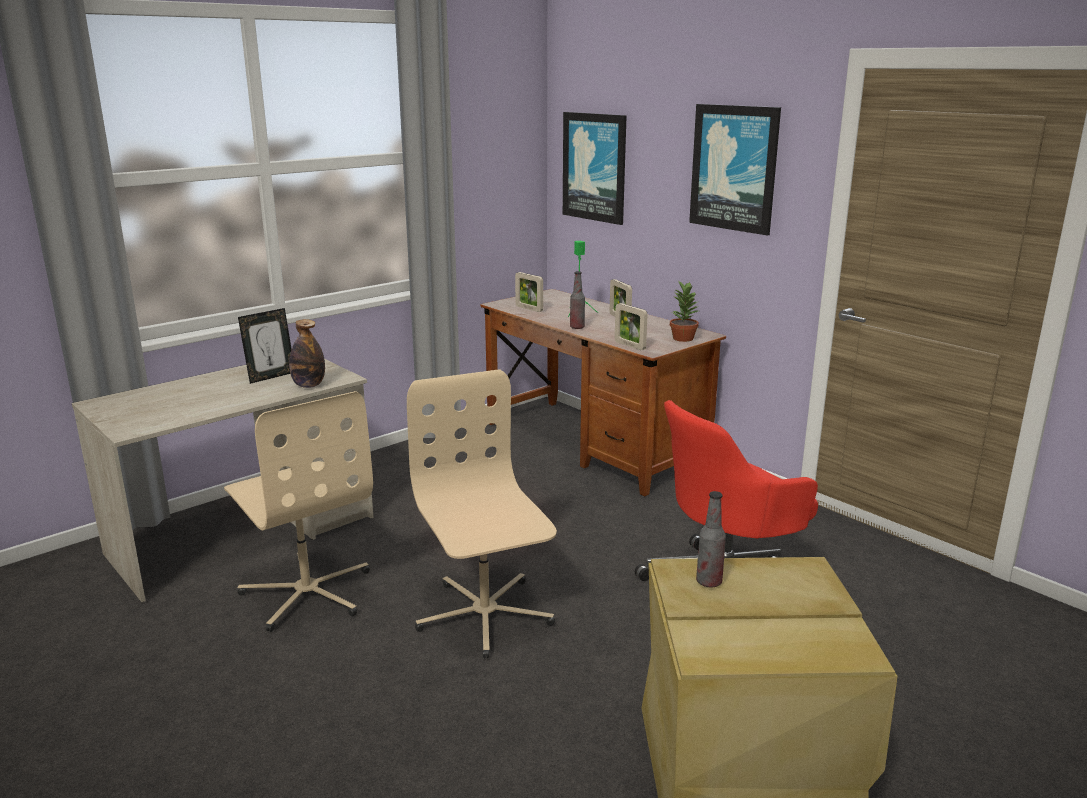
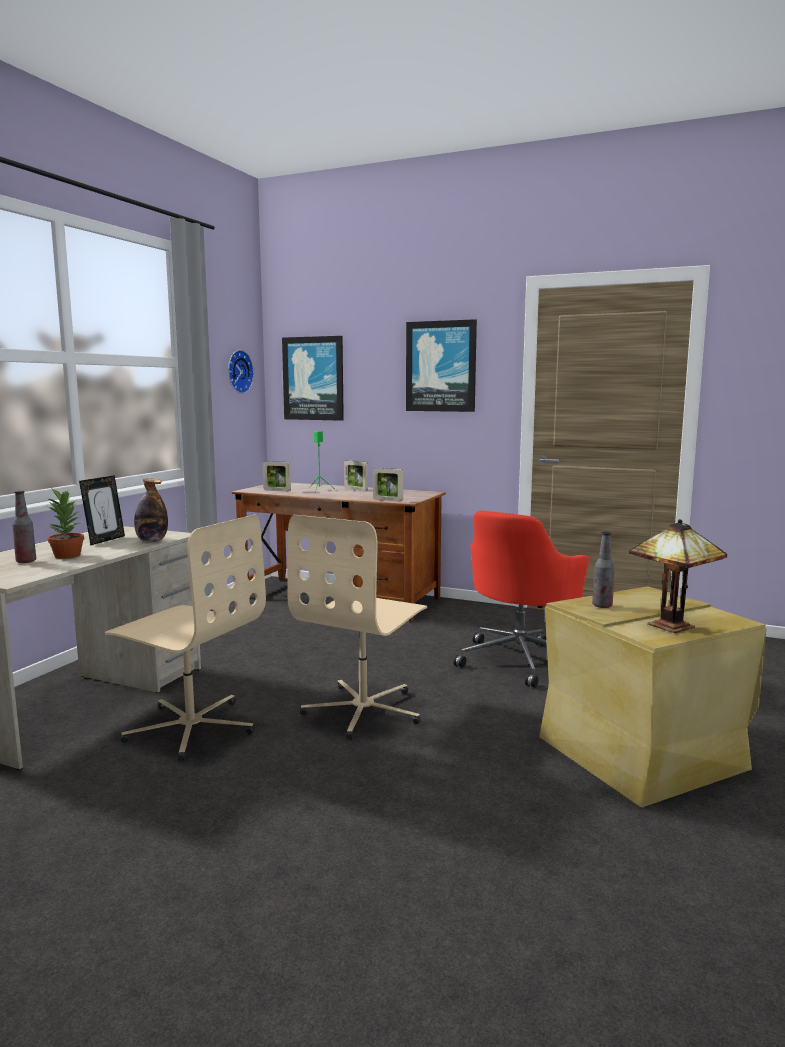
camera: 25 degrees left, 10 degrees down
beige office chair [407,369,557,658] -> beige office chair turned 105 degrees counterclockwise [287,515,427,740]
bottle [570,271,585,329] -> bottle moved to [12,491,36,563]
potted plant [670,281,699,342] -> potted plant moved to [47,489,84,559]
none -> wall clock [228,350,254,394]
none -> table lamp [629,519,727,633]

